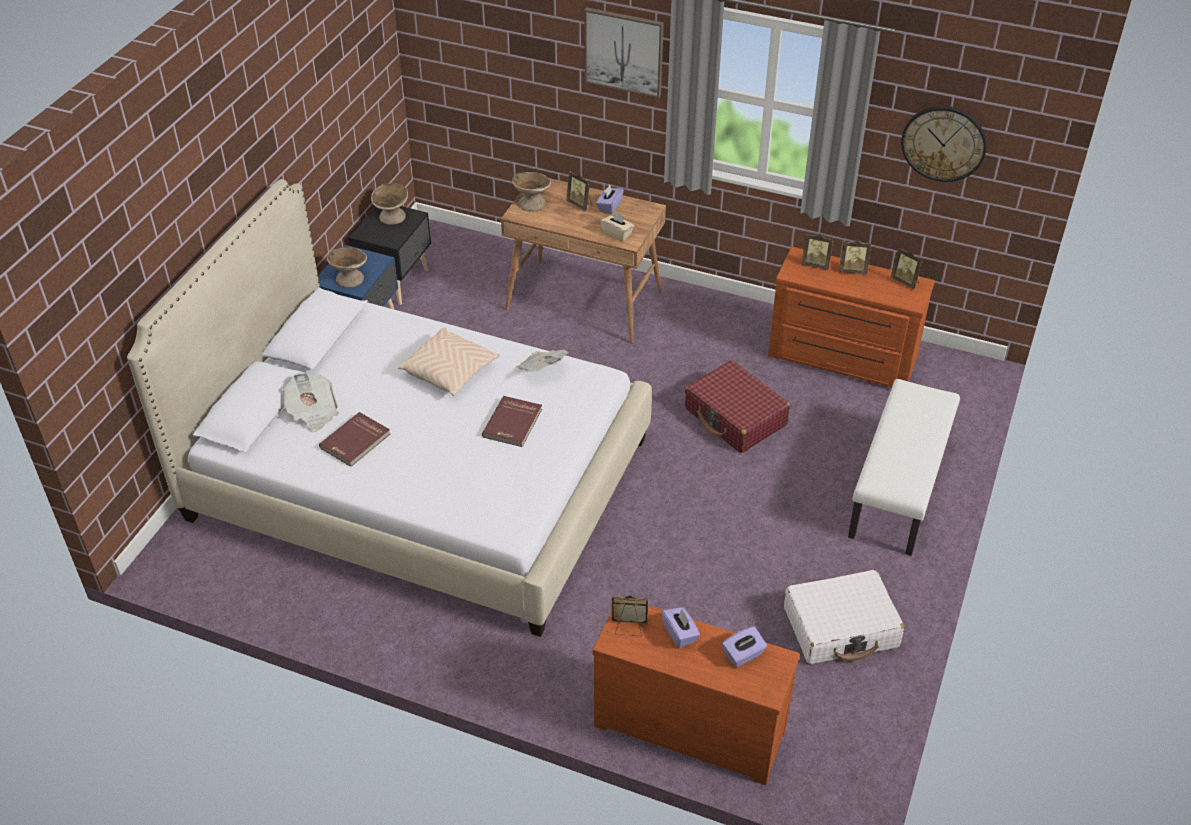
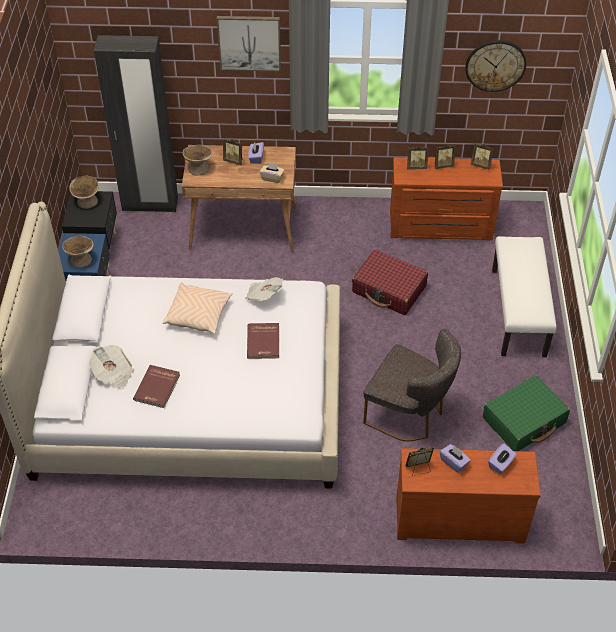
camera: 20 degrees left, 5 degrees up
white suitcase [784,570,904,664] -> green suitcase [483,375,570,451]
none -> black wardrobe [94,35,178,212]
none -> grey chair [363,329,461,441]

